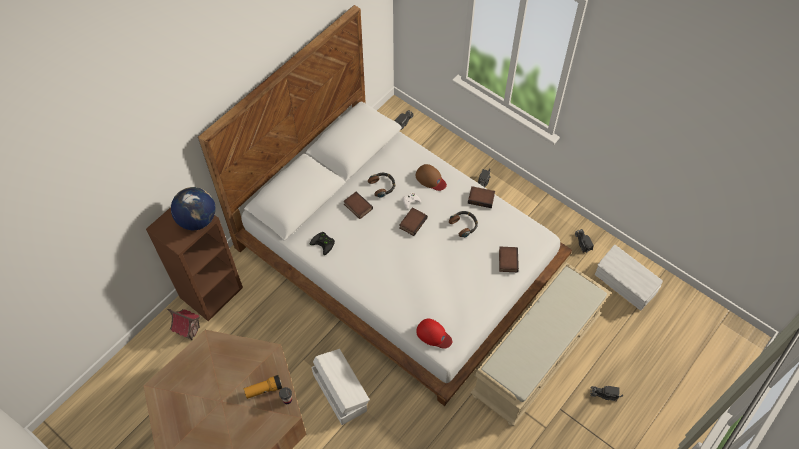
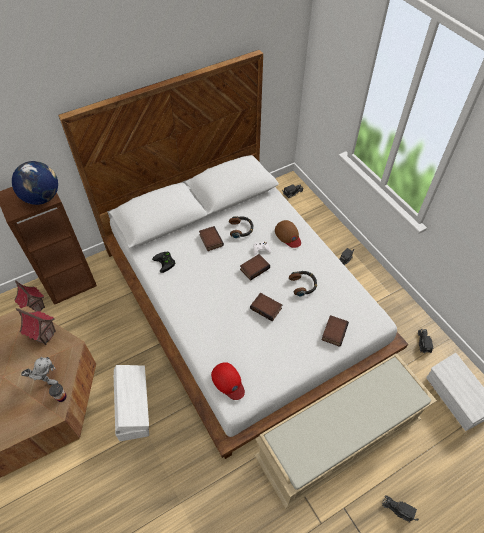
camera: 20 degrees right, 5 degrees down
flashlight [244,375,282,399] -> toy robot [21,357,58,385]
book [468,186,495,208] -> book moved to [250,293,282,321]
none -> toy house [16,308,56,345]

